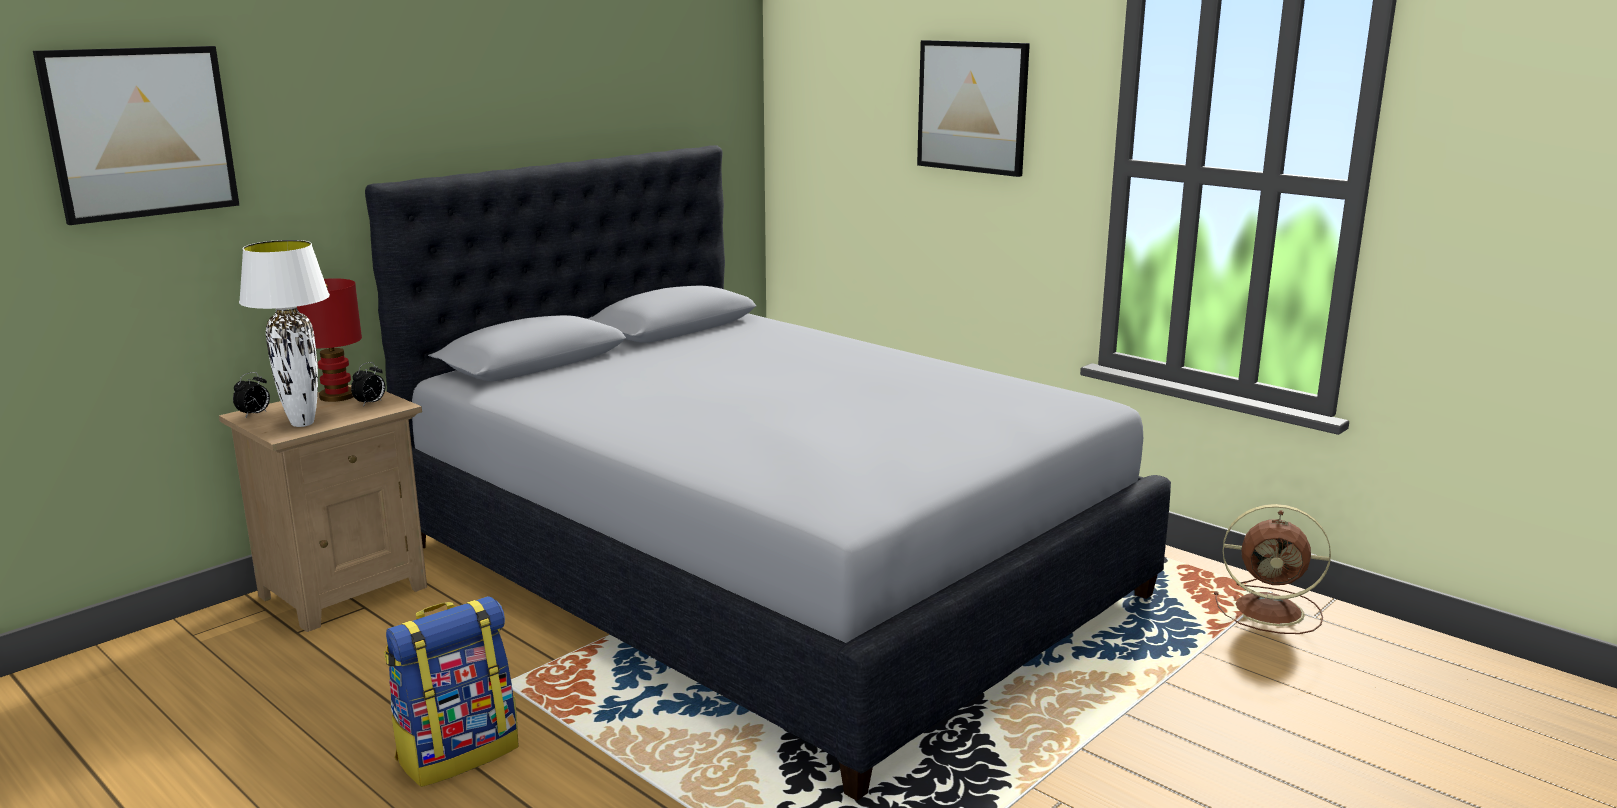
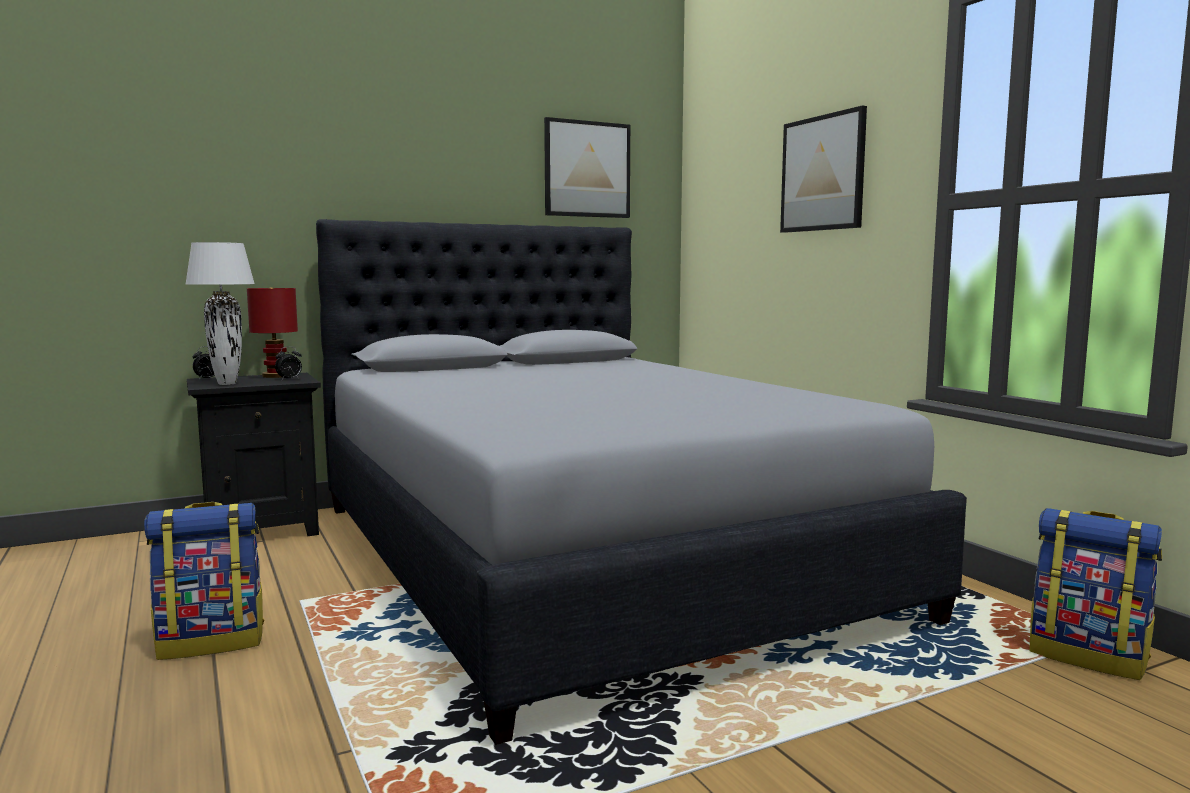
camera: 20 degrees right, 10 degrees down
picture [33,46,239,225] -> picture moved to [544,117,630,218]
beige nightstand [219,385,427,632] -> black nightstand [187,373,321,536]
brown fan [1214,504,1331,634] -> backpack [1029,508,1162,680]

